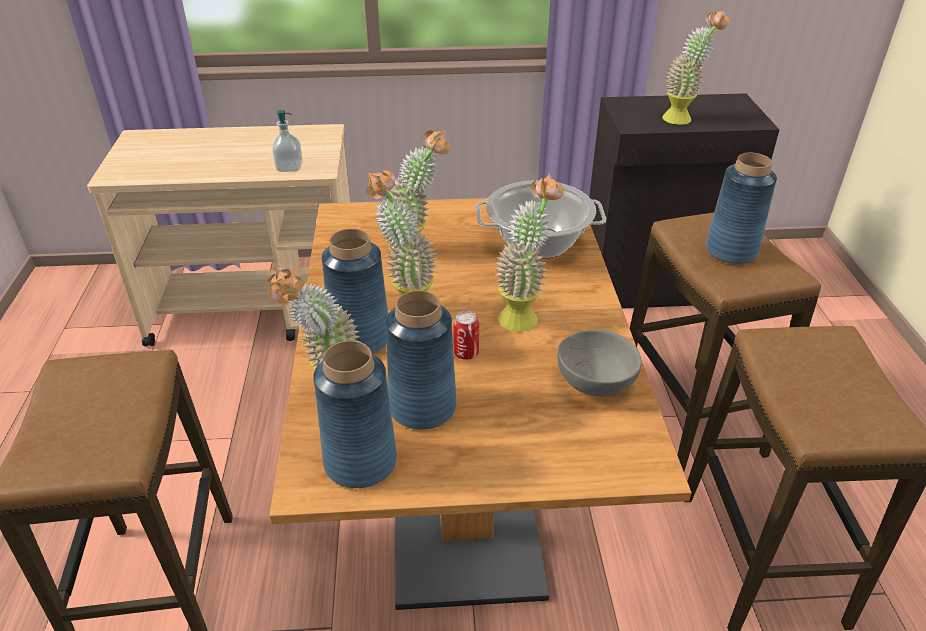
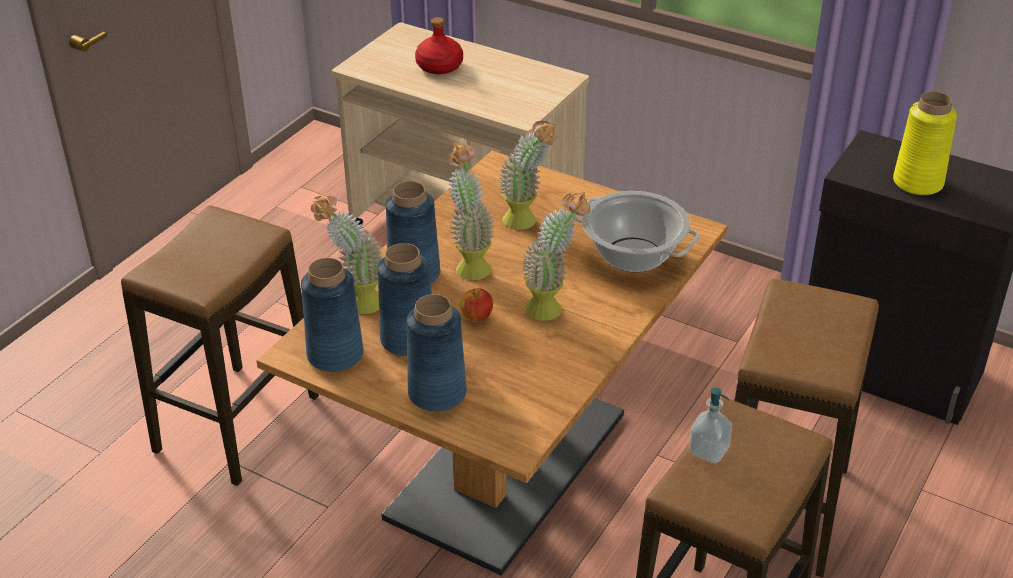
camera: 35 degrees right, 0 degrees up
soap dispenser [272,110,303,172] -> soap dispenser moved to [689,387,732,464]
can [453,311,479,360] -> apple [460,288,493,322]
grey bowl [557,329,642,396] -> none
potted plant [662,10,729,125] -> yellow vase [893,91,957,196]
blue vase [705,153,777,264] -> blue vase moved to [406,294,467,412]
none -> red bottle [415,17,463,74]

